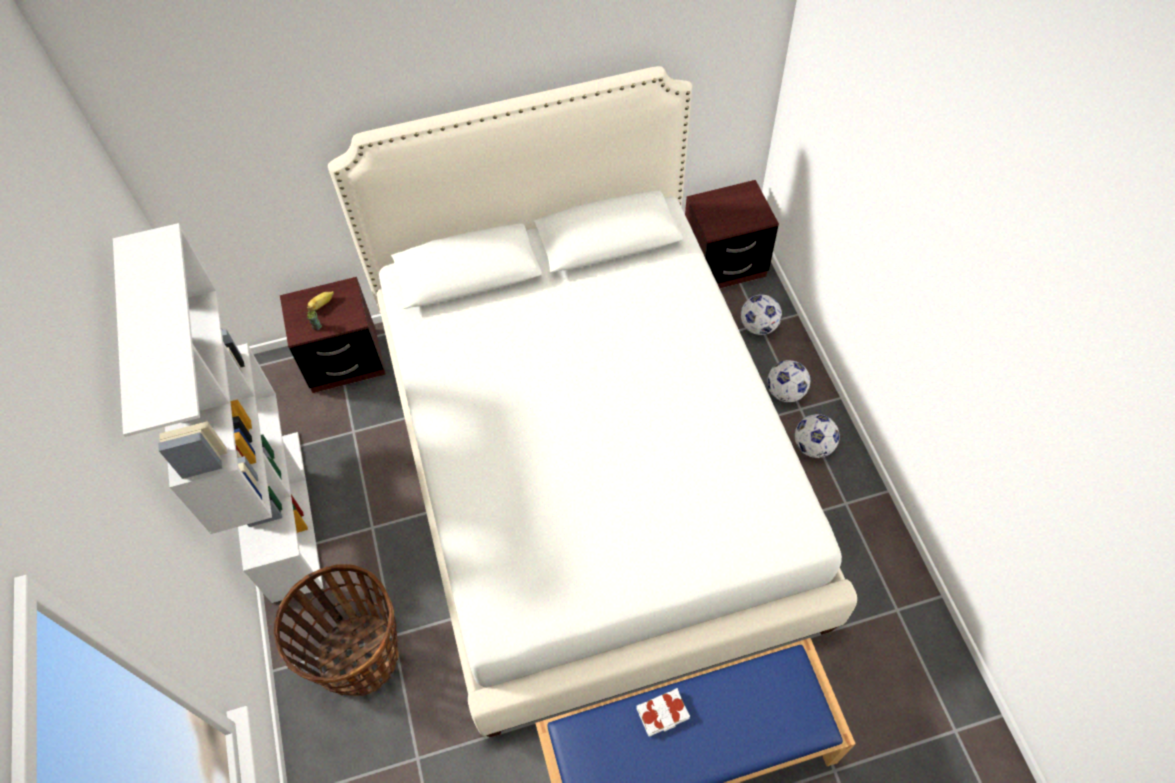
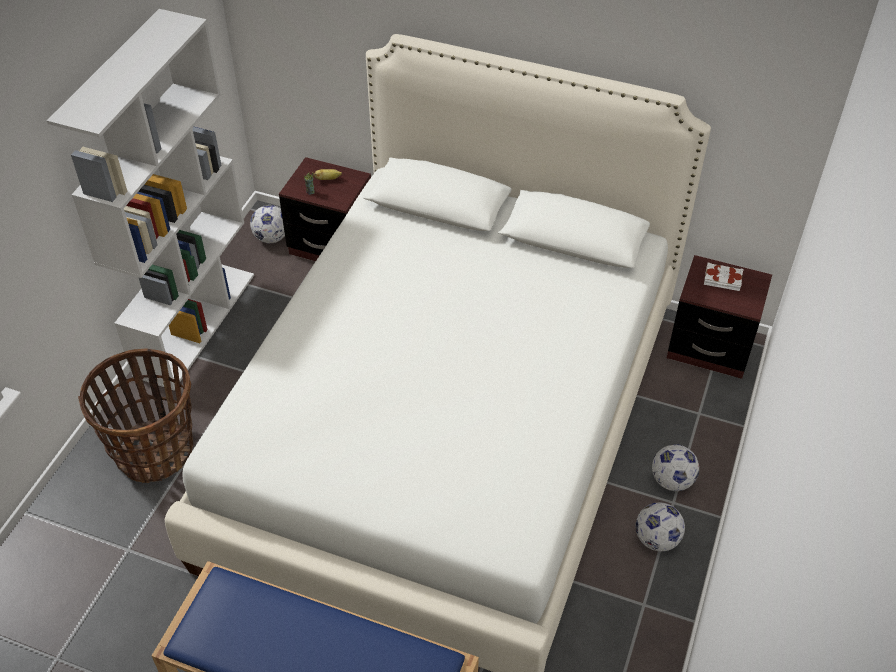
camera: 35 degrees right, 10 degrees down
white book [636,688,690,737] -> white book moved to [704,263,744,291]
football [741,294,782,335] -> football moved to [250,205,285,243]

